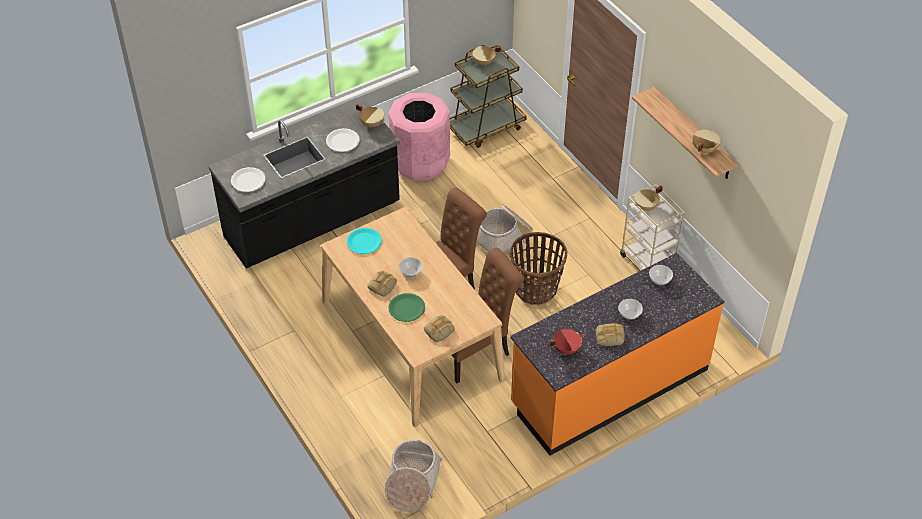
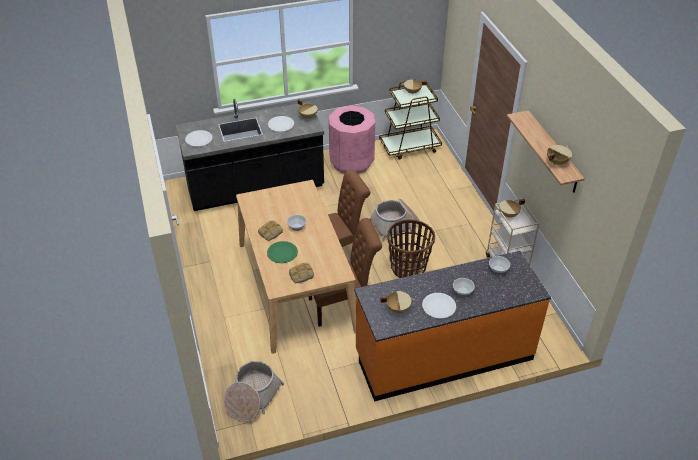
camera: 15 degrees right, 5 degrees down
turquoise plate [347,228,382,254] -> none
red cooking pot [548,329,584,355] -> beige cooking pot [380,291,415,313]
bread [596,323,625,346] -> white plate [422,293,456,319]

